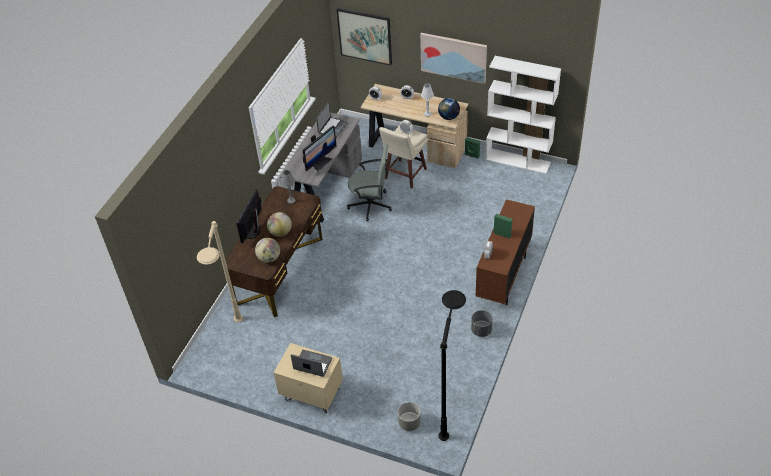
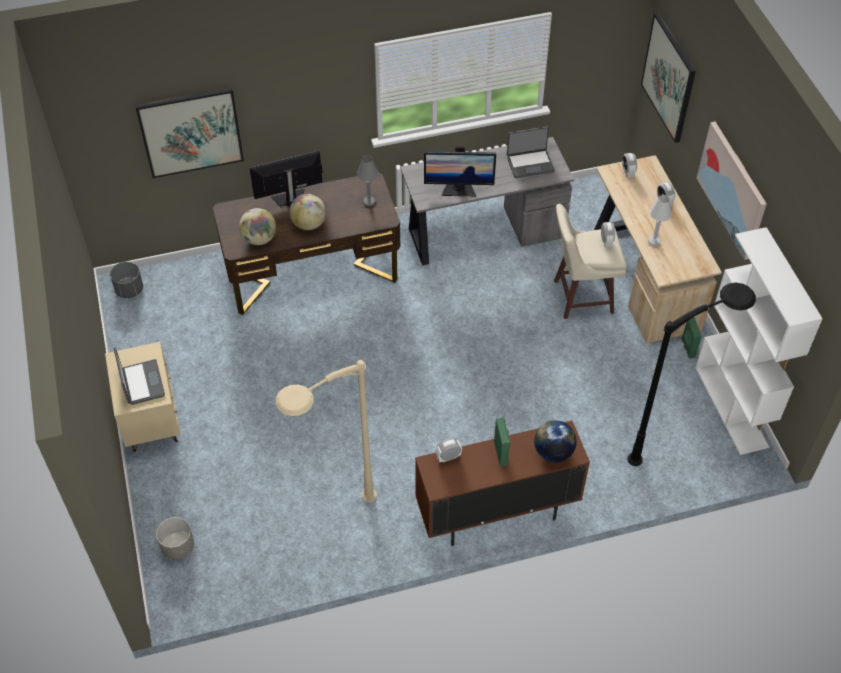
camera: 50 degrees right, 5 degrees up
beige floor lamp [197,221,243,322] -> beige floor lamp moved to [276,360,377,502]
grey office chair [347,144,392,221] -> none
globe [438,98,460,120] -> globe moved to [534,420,577,462]
black floor lamp [439,290,466,441] -> black floor lamp moved to [627,283,756,466]
grey planter [471,310,493,337] -> grey planter moved to [110,262,143,298]
none -> picture [135,88,244,178]

